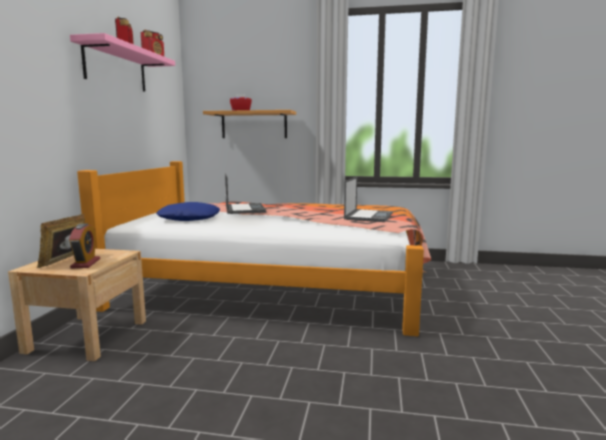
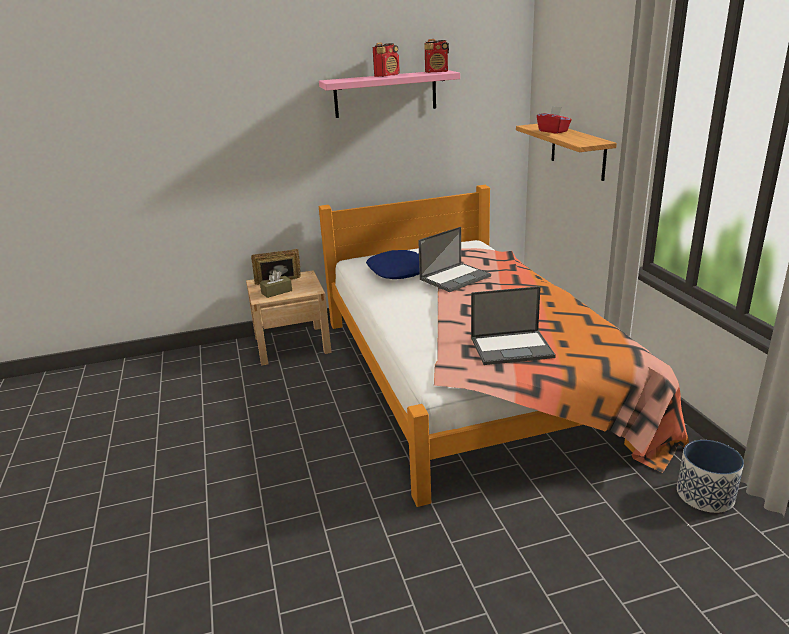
camera: 65 degrees right, 15 degrees up
alarm clock [69,224,100,269] -> brown tissue box [260,270,292,298]
none -> planter [677,440,744,513]

